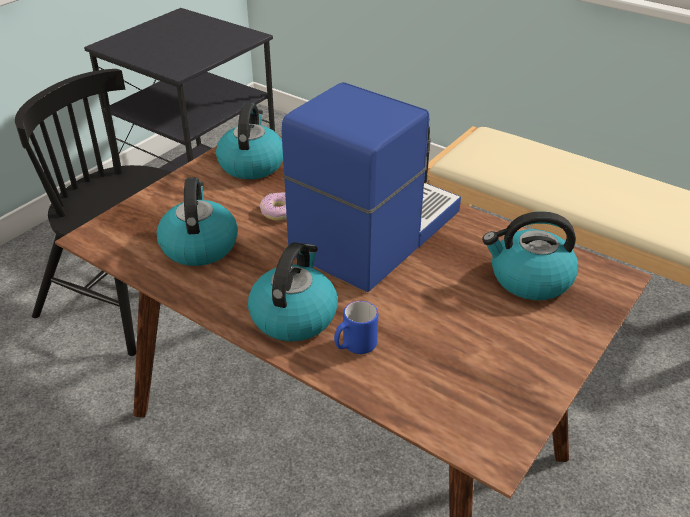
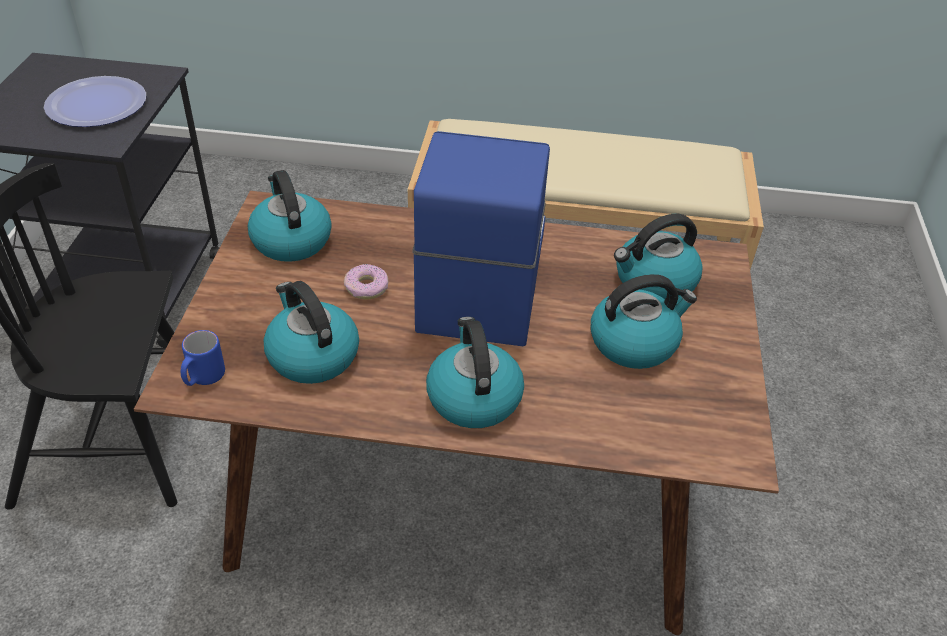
camera: 30 degrees left, 5 degrees up
blue mug [334,301,378,354] -> blue mug moved to [181,330,225,386]
none -> plate [44,76,146,127]
none -> kettle [591,274,697,369]

